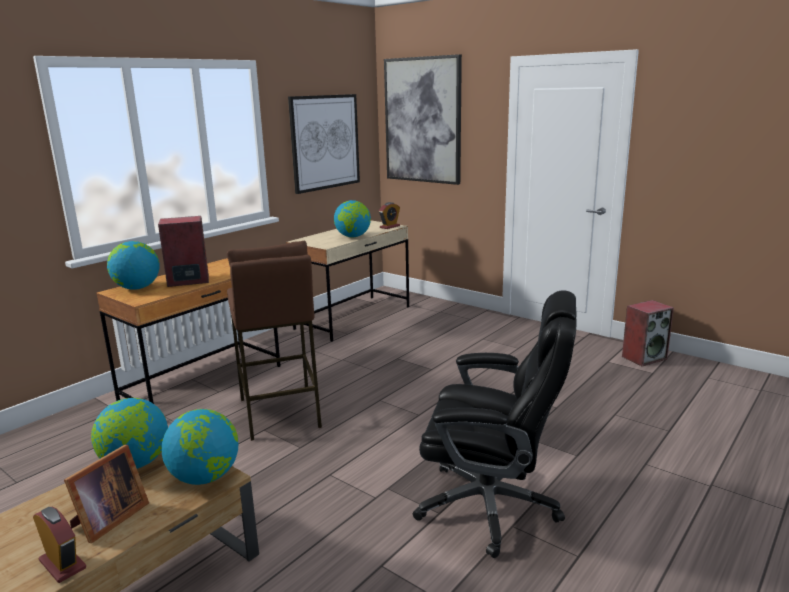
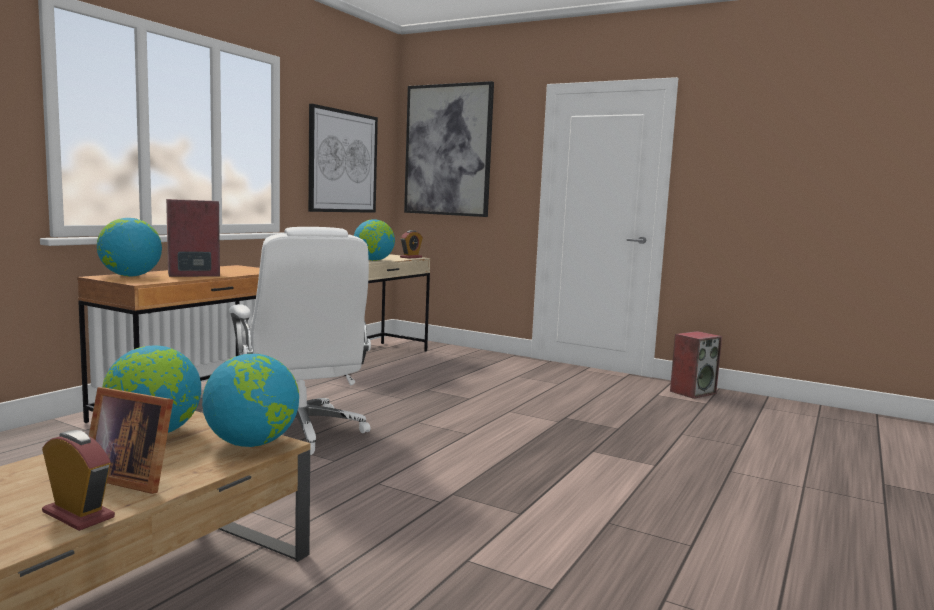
camera: 10 degrees left, 10 degrees down
picture frame [64,445,149,543] -> picture frame turned 90 degrees clockwise [89,387,173,494]
brown stool [227,241,322,441] -> white office chair [229,227,371,455]
black office chair [413,290,577,558] -> none

